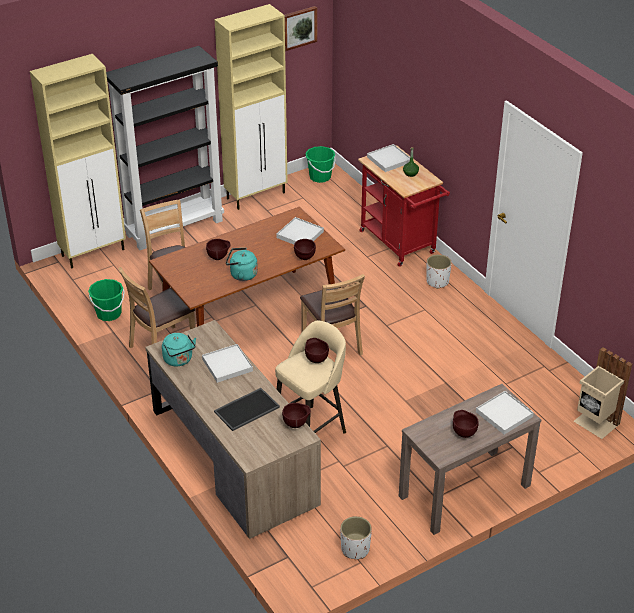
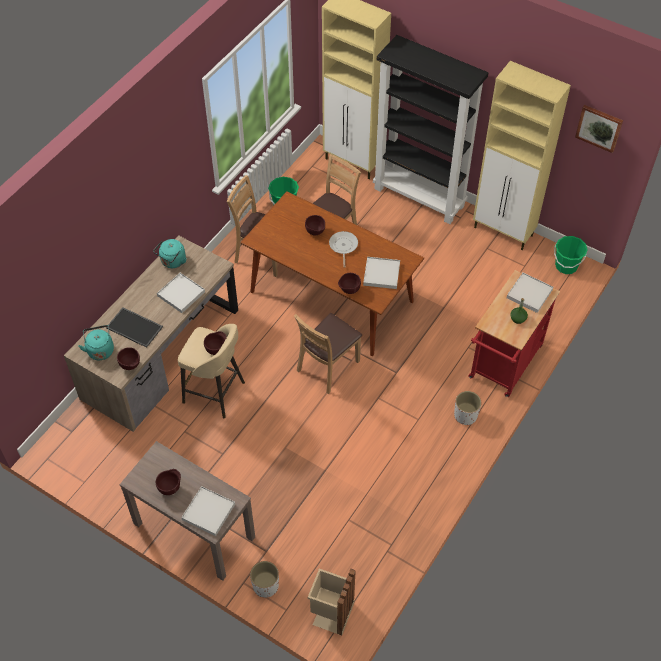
camera: 65 degrees right, 15 degrees up
turquoise kettle [226,248,258,281] -> turquoise kettle moved to [78,325,114,360]
white planter [340,516,372,559] -> white planter moved to [250,561,279,598]
none -> frying pan [329,231,358,268]

